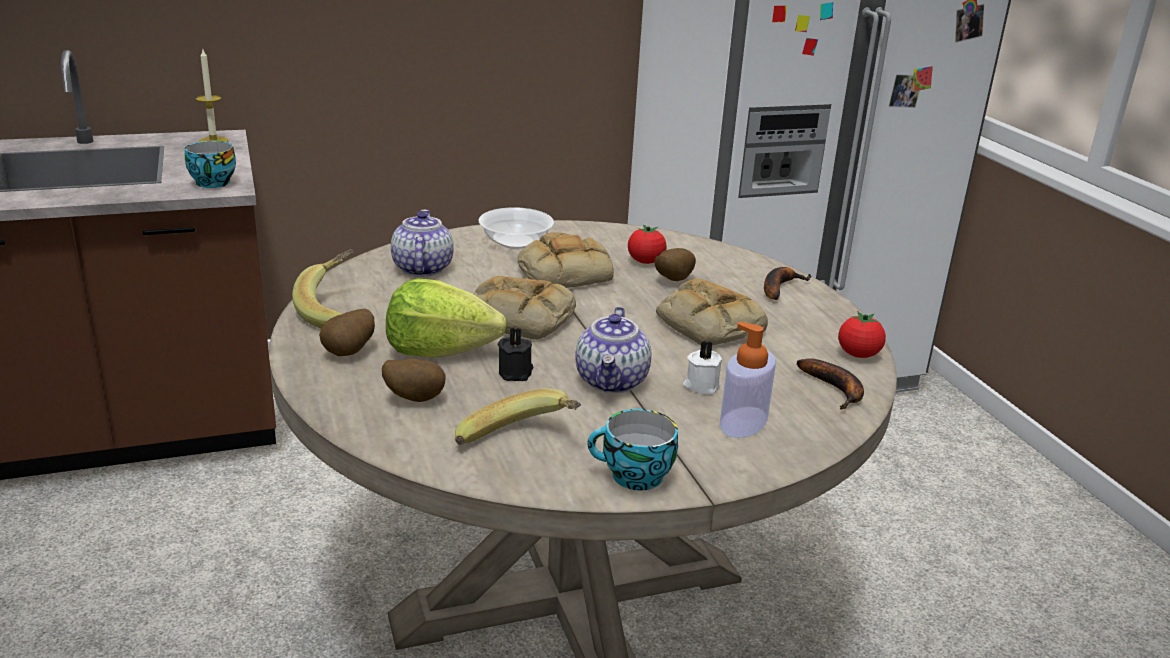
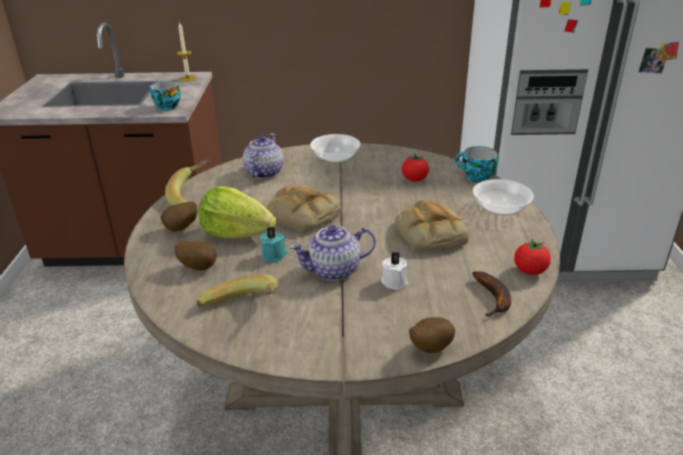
camera: 20 degrees right, 5 degrees up
black candle [498,328,533,381] -> turquoise candle [260,227,287,263]
bread [517,232,614,288] -> none
teapot [575,307,651,393] -> teapot turned 45 degrees clockwise [290,225,376,281]
cup [587,409,678,491] -> cup moved to [455,146,498,183]
potato [655,248,696,281] -> potato moved to [409,317,455,353]
soap dispenser [720,322,776,438] -> none
banana [764,267,812,300] -> bowl [473,179,534,215]

